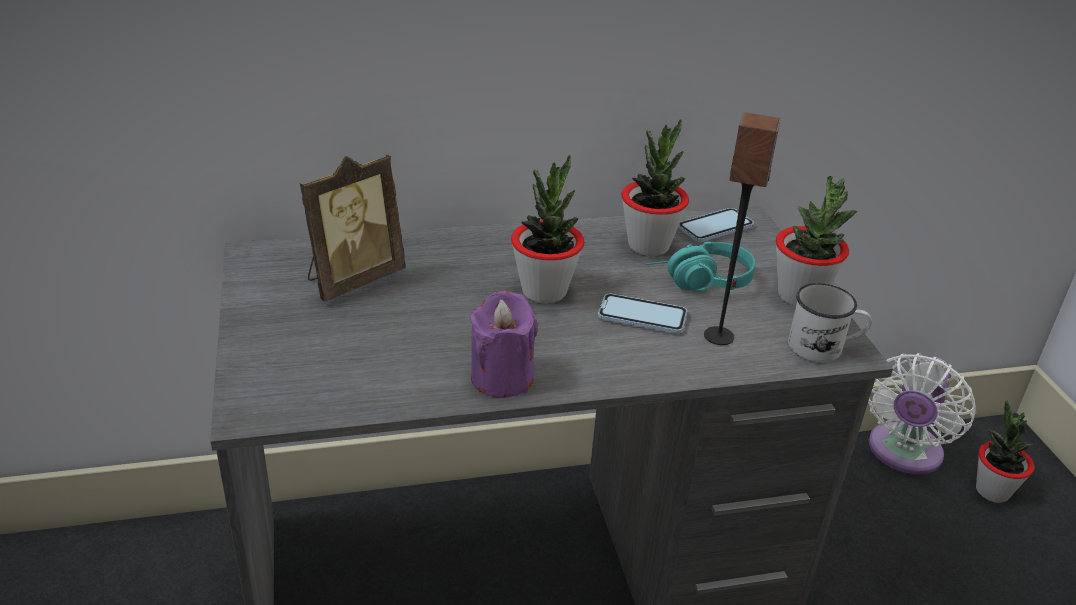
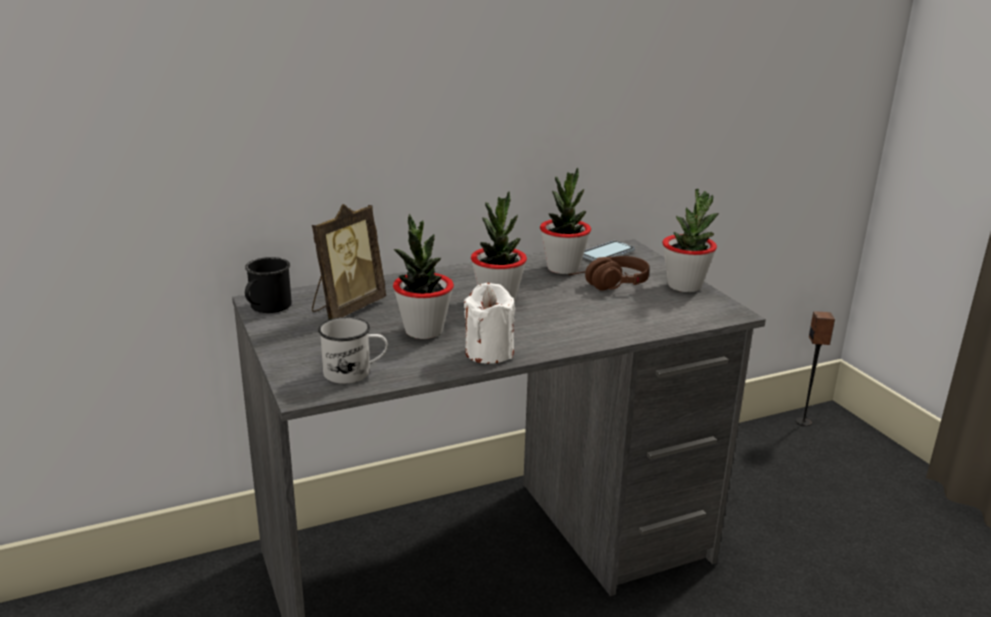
camera: 10 degrees left, 10 degrees down
purple candle [470,291,537,398] -> white candle [464,283,515,364]
phone [598,293,687,334] -> none
turquoise headphones [645,242,755,291] -> brown headphones [569,256,649,291]
speaker [704,112,781,345] -> speaker moved to [796,311,835,426]
white mug [788,283,872,363] -> white mug moved to [318,317,388,384]
white fan [868,353,976,474] -> none
potted plant [976,400,1034,503] -> potted plant moved to [393,214,454,339]
none -> black mug [245,257,292,313]

